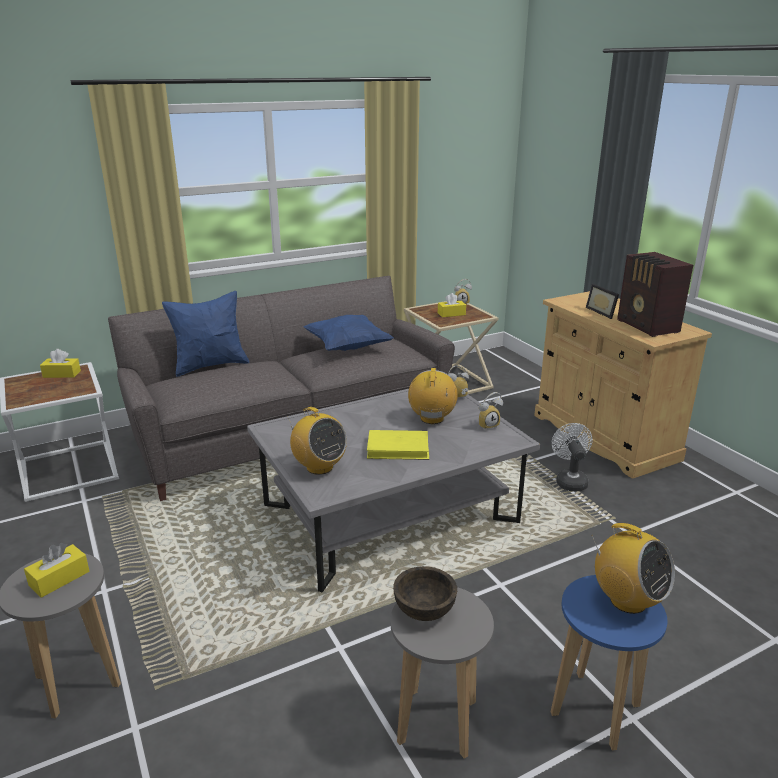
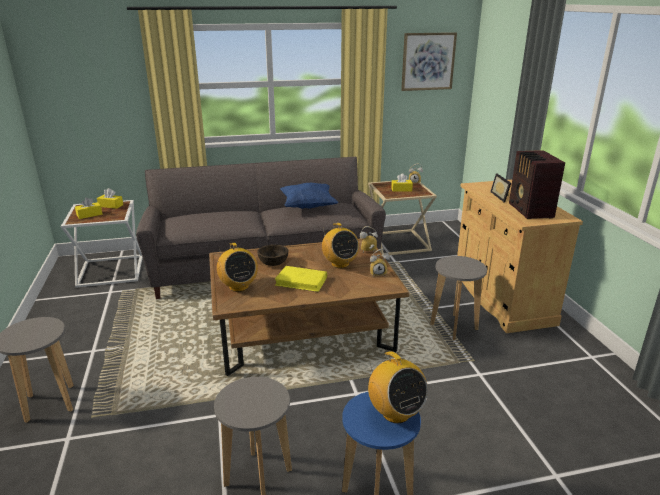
camera: 15 degrees right, 0 degrees up
yellow tissue box [24,543,89,598] -> yellow tissue box moved to [75,197,102,219]
blue pillow [162,291,249,377] -> none
grey coffee table [247,389,540,592] -> brown coffee table [209,238,409,376]
brown bowl [393,566,457,621] -> brown bowl moved to [257,244,288,266]
radio [408,368,458,424] -> radio turned 135 degrees clockwise [322,223,359,268]
white fan [552,423,593,491] -> grey stool [430,256,487,340]
none -> picture [401,32,457,91]

